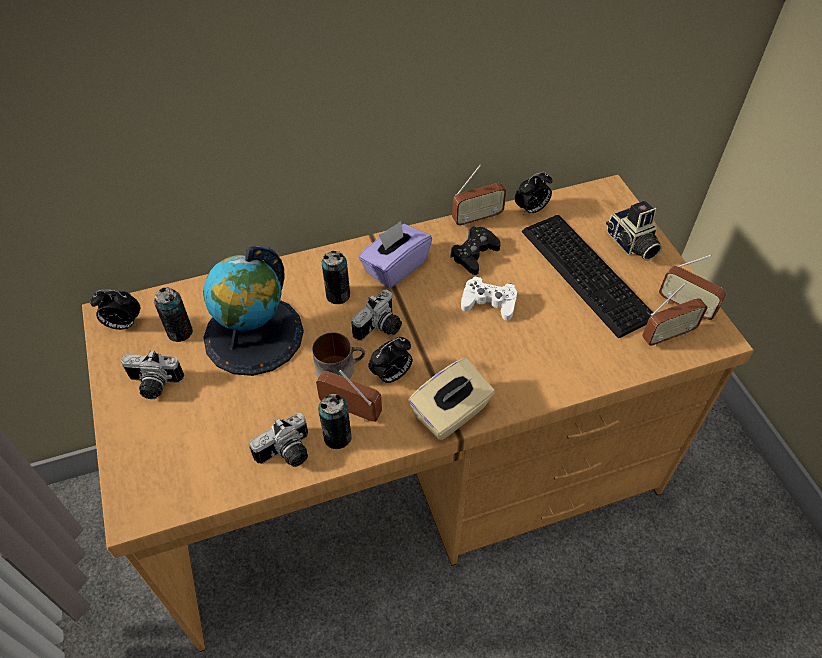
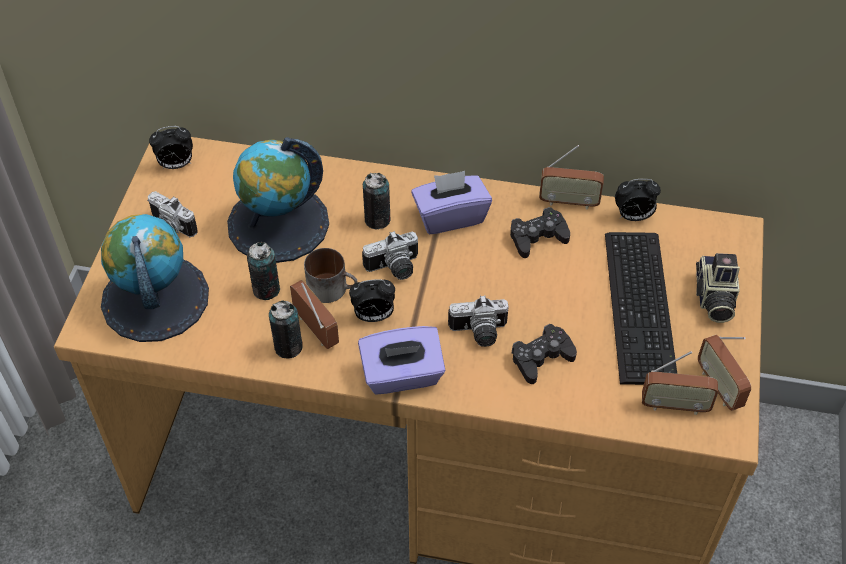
camera: 30 degrees right, 0 degrees up
alarm clock [90,290,140,330] -> alarm clock turned 45 degrees counterclockwise [149,126,193,169]
can [154,287,193,342] -> can moved to [247,242,280,300]
camera [249,413,308,467] -> camera moved to [448,295,509,347]
beige tissue box [409,358,495,441] -> purple tissue box [358,326,445,394]
white game controller [461,276,517,321] -> none
none -> globe [101,214,209,342]
none -> black game controller [512,324,577,384]

